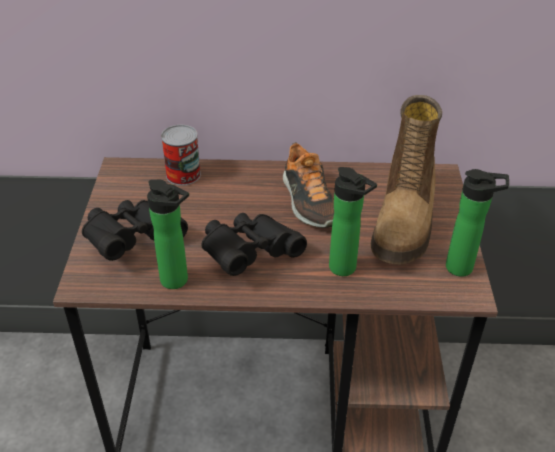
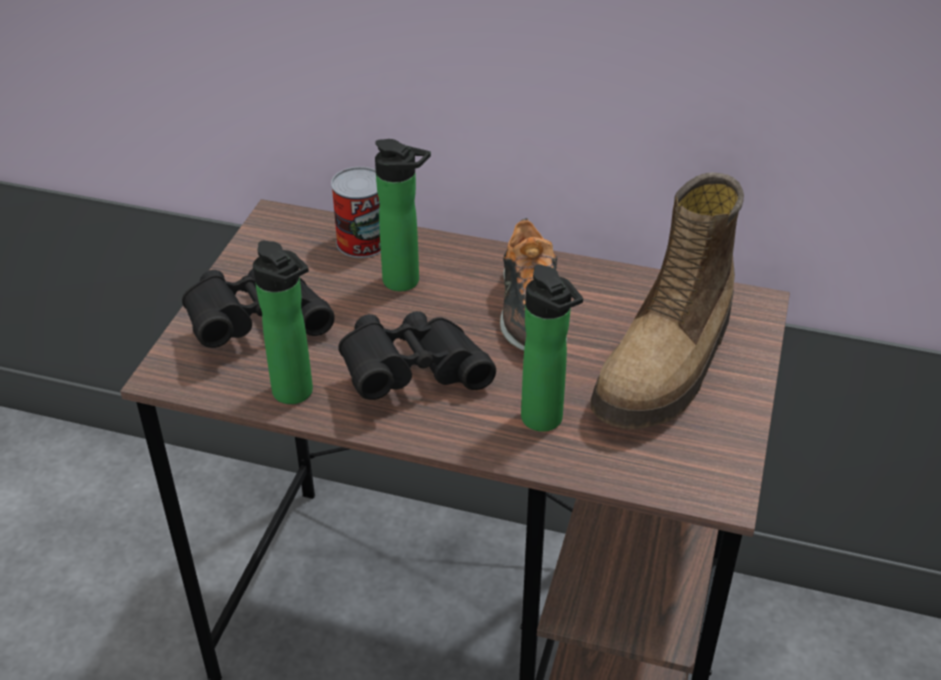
camera: 15 degrees right, 0 degrees up
bottle [446,169,509,277] -> bottle moved to [375,139,431,291]

